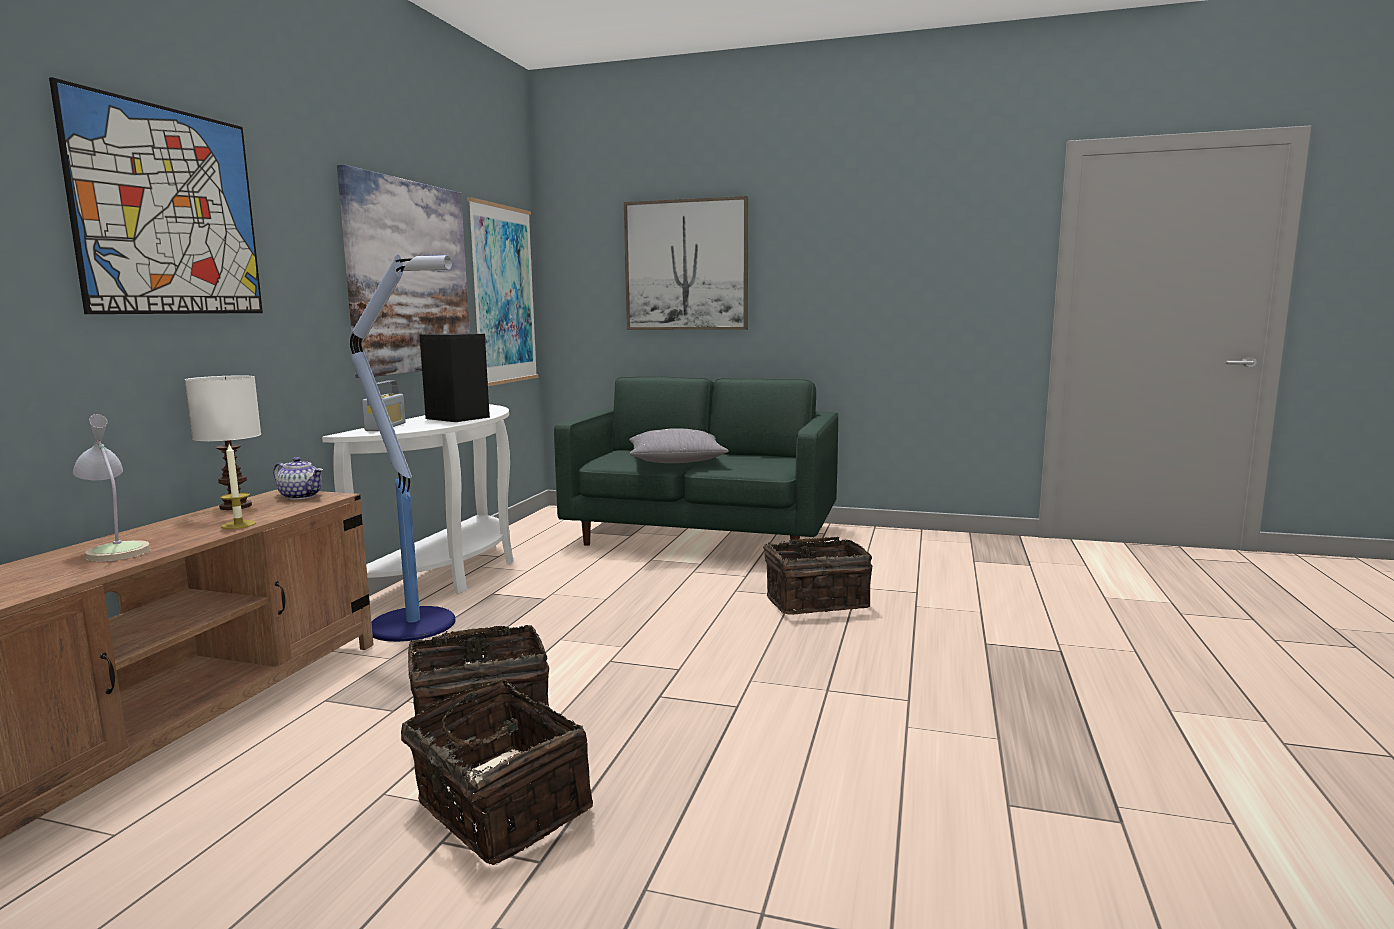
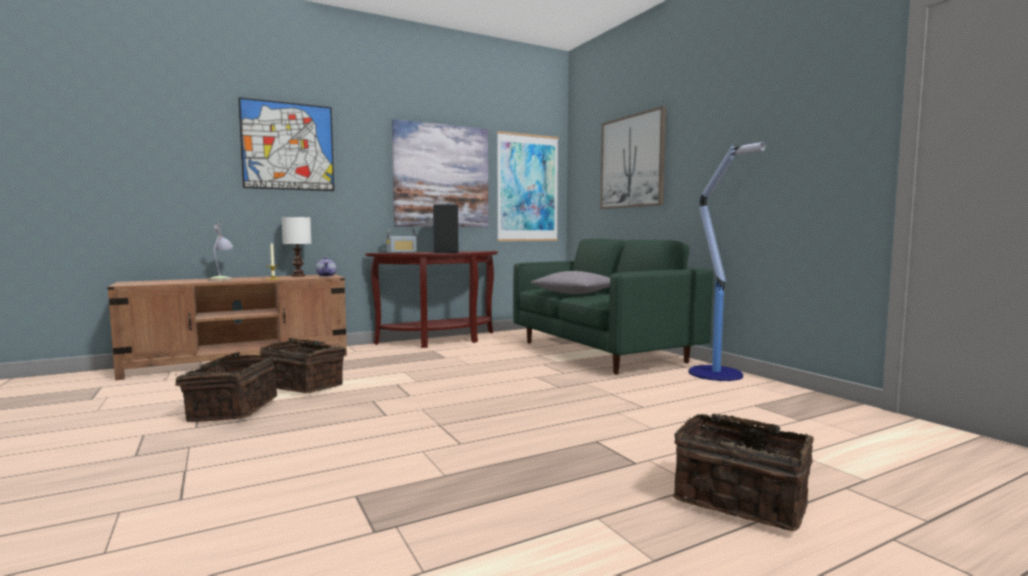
camera: 45 degrees right, 5 degrees down
white console table [322,404,514,594] -> brown console table [365,251,498,348]
floor lamp [350,255,455,642] -> floor lamp moved to [689,142,766,381]
basket [763,537,872,615] -> basket moved to [673,414,814,531]

